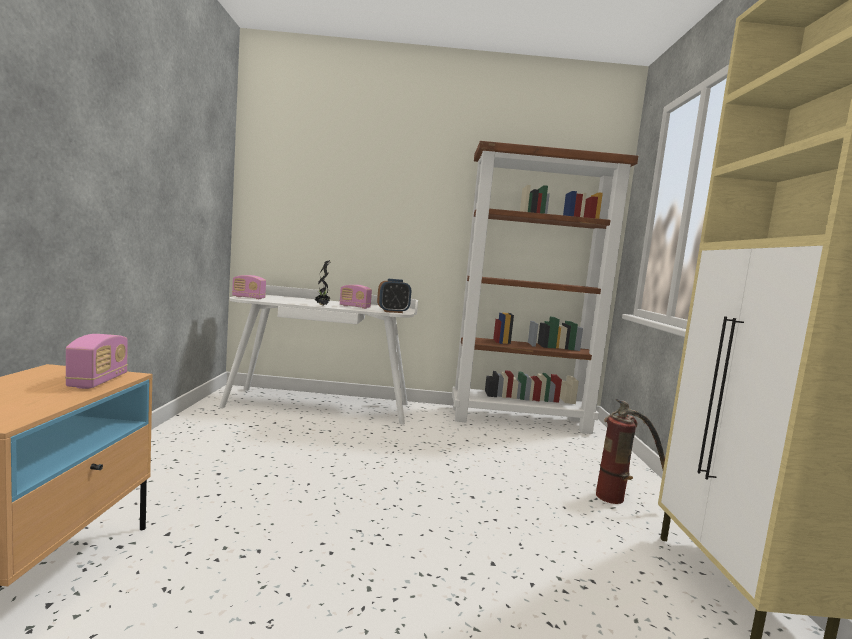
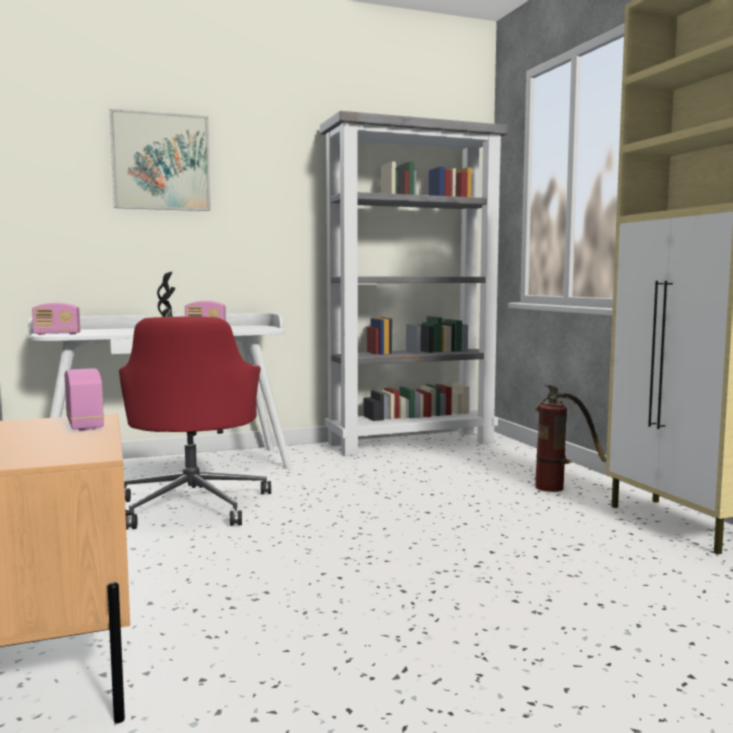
camera: 20 degrees left, 0 degrees up
alarm clock [377,279,411,313] -> none
brown bookcase [452,141,638,434] -> grey bookcase [320,111,508,456]
none -> picture [110,109,211,211]
none -> red office chair [119,317,271,529]

